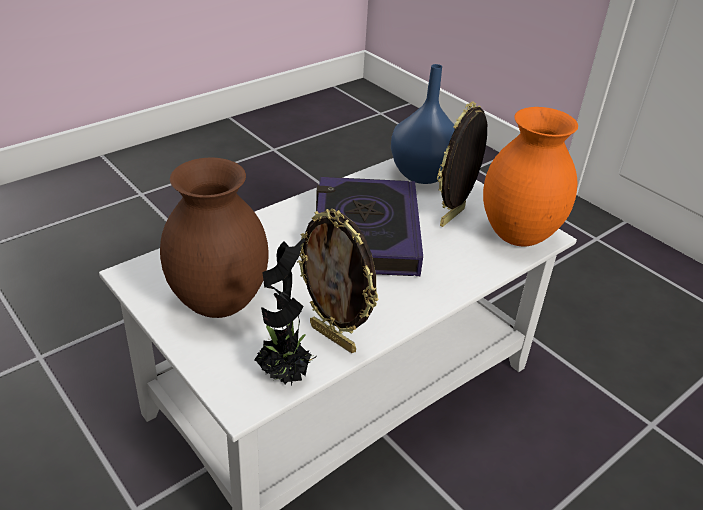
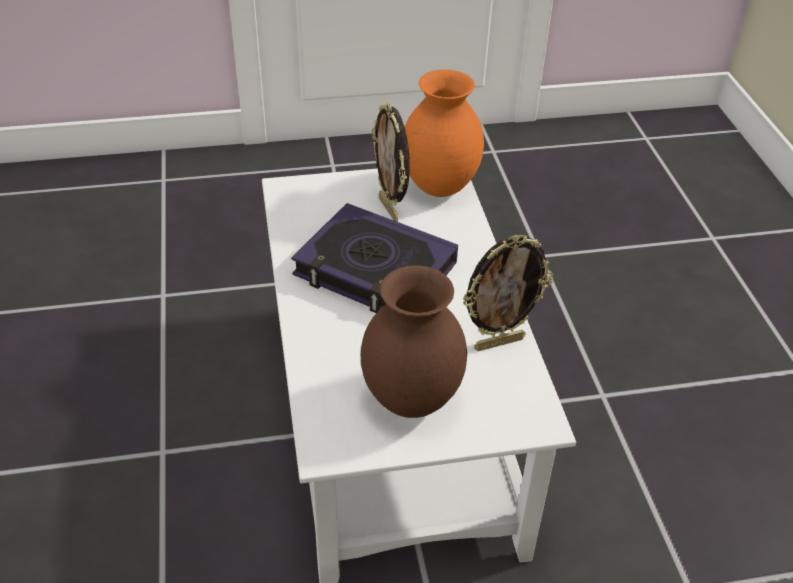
camera: 60 degrees left, 5 degrees up
potted plant [254,238,317,385] -> none
blue vase [391,64,455,184] -> none

